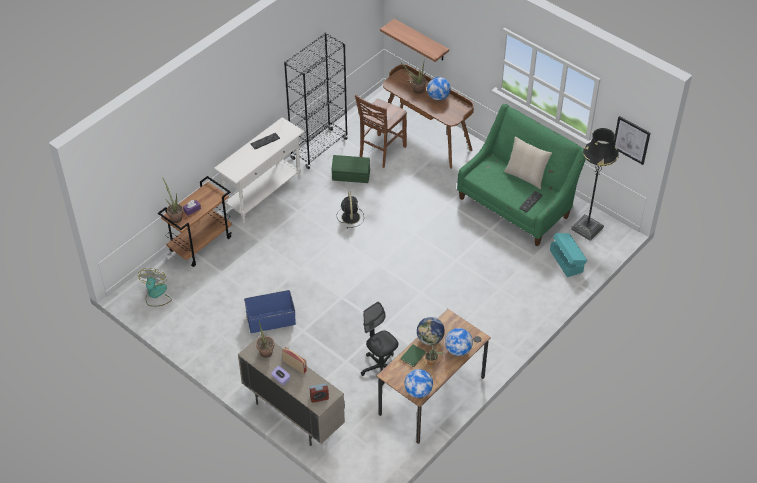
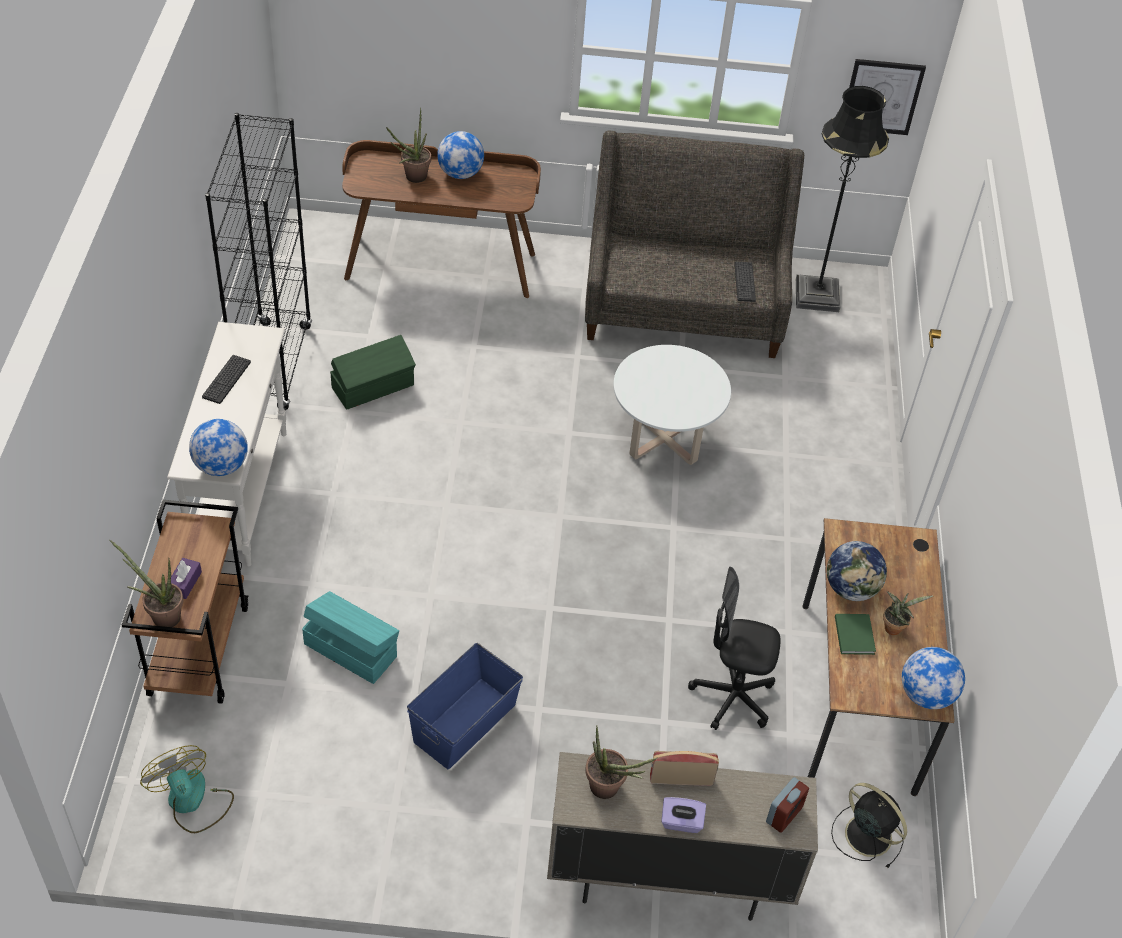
camera: 40 degrees left, 0 degrees up
black fan [337,191,364,229] -> black fan moved to [831,783,907,868]
brown chair [355,95,407,168] -> none
shelf [380,19,449,62] -> none
globe [445,328,473,356] -> globe moved to [189,419,248,476]
green sofa [457,104,586,247] -> grey sofa [585,130,804,358]
beige pillow [504,136,552,189] -> none
turquoise storage box [550,233,587,277] -> turquoise storage box moved to [302,591,399,684]
none -> white coffee table [613,345,731,465]

